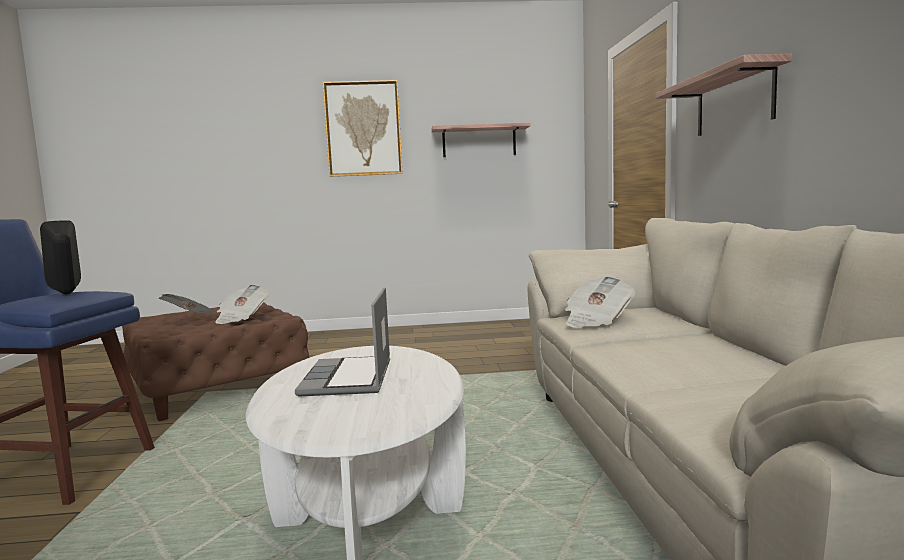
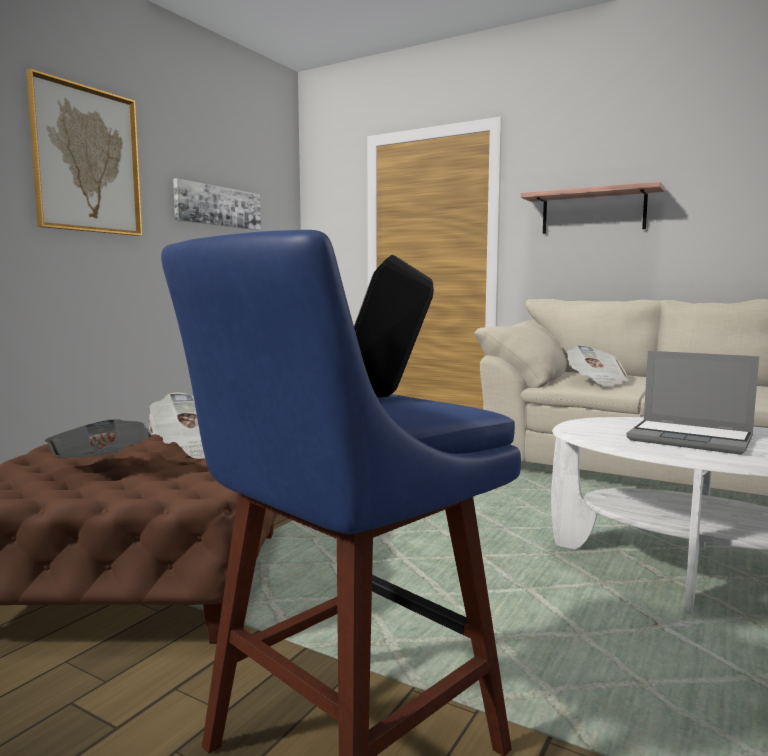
camera: 55 degrees left, 0 degrees up
shelf [431,123,531,157] -> picture [173,178,261,230]

